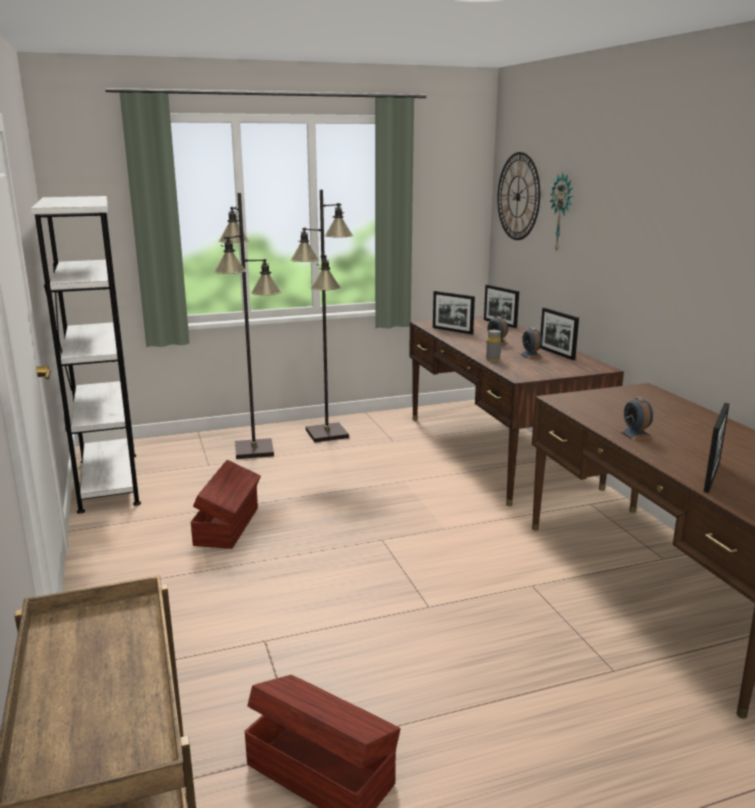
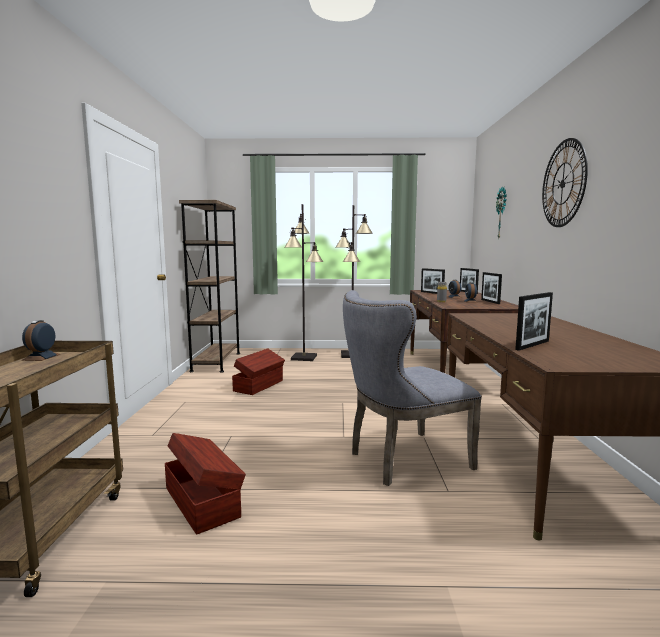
camera: 20 degrees right, 10 degrees down
white bookcase [31,196,141,514] -> brown bookcase [179,200,240,373]
wall clock [497,152,540,240] -> wall clock moved to [542,138,588,227]
alarm clock [619,397,653,441] -> alarm clock moved to [22,320,60,361]
none -> grey chair [343,290,482,486]

